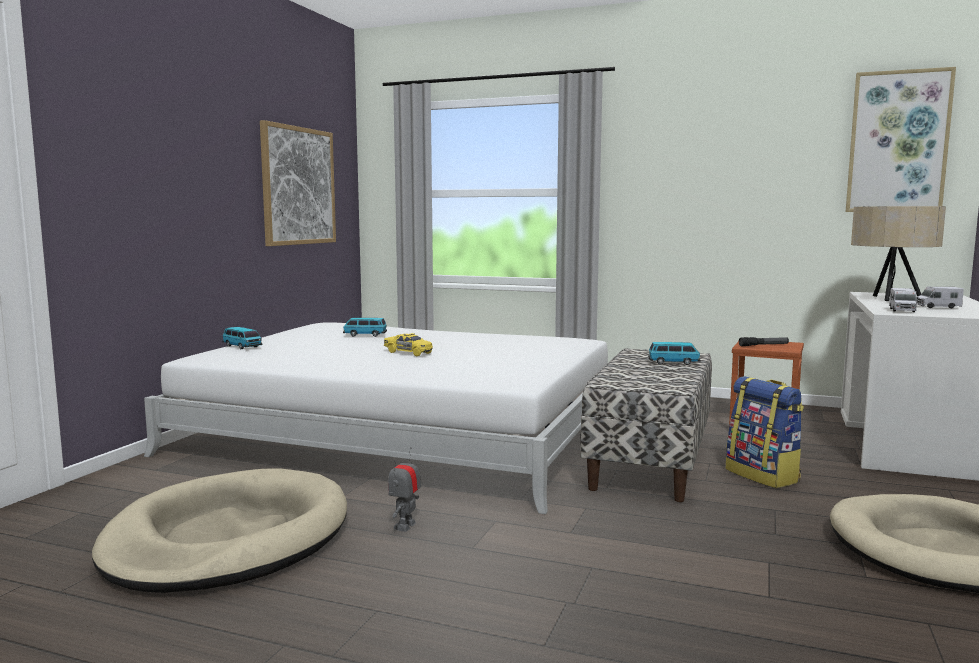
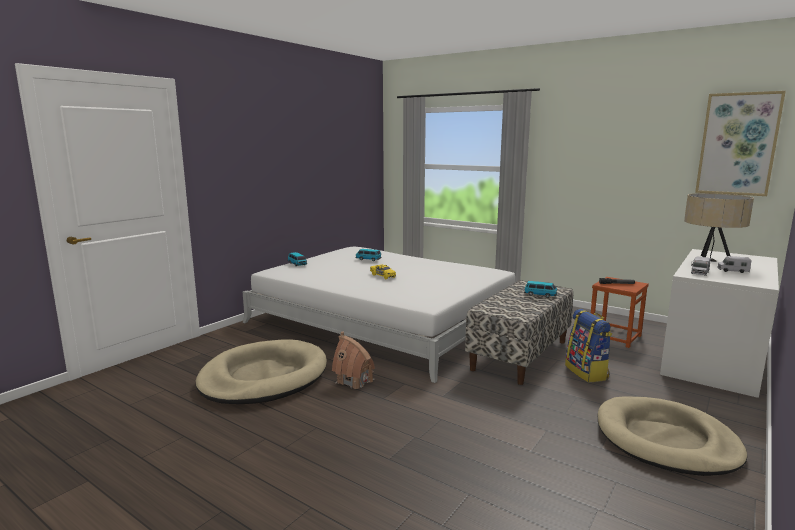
camera: 15 degrees right, 5 degrees up
picture [260,120,336,246] -> none
toy robot [388,447,421,532] -> toy house [332,331,375,389]

